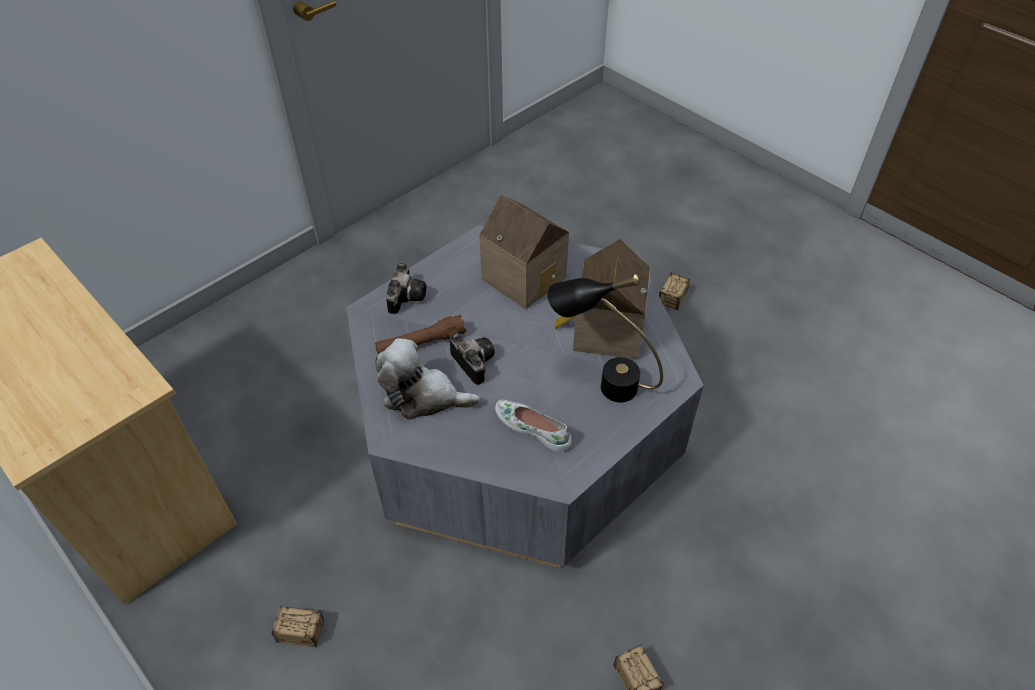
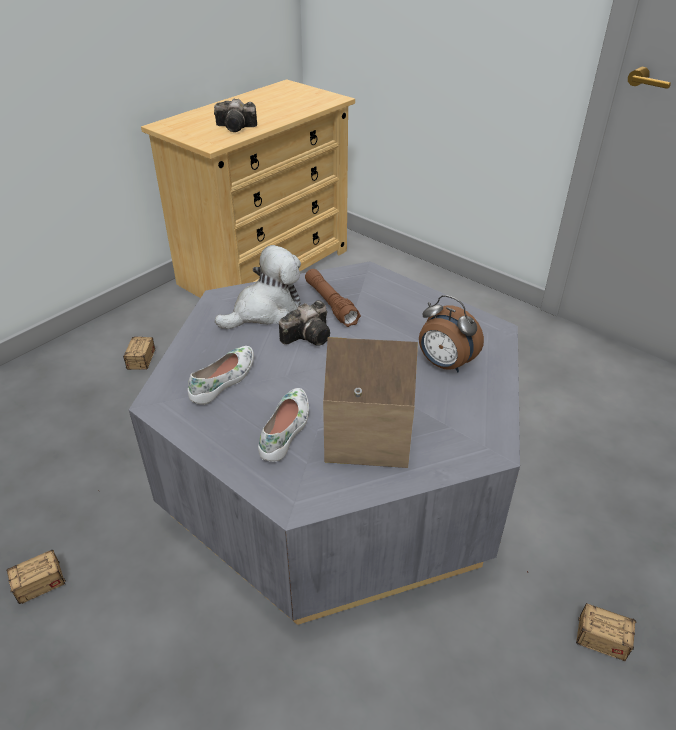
camera: 85 degrees right, 10 degrees down
plush toy [375,338,480,420] -> plush toy turned 45 degrees clockwise [215,245,301,329]
camera [386,263,426,314] -> camera moved to [214,98,257,132]
toy house [479,195,569,309] -> alarm clock [419,295,484,372]
black table lamp [547,274,663,402] -> white shoe [258,388,309,462]

